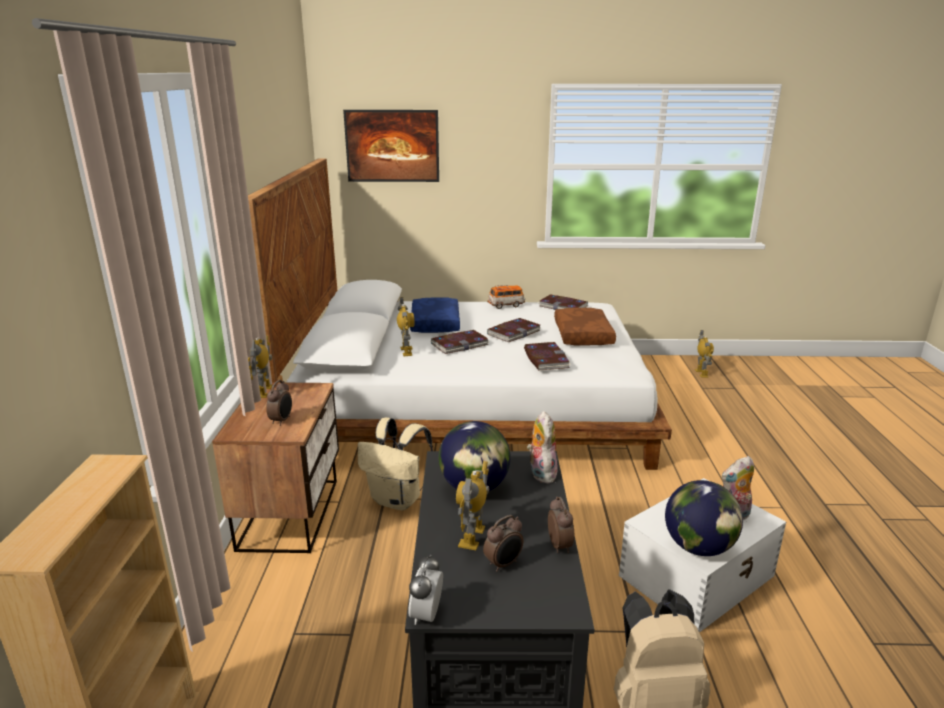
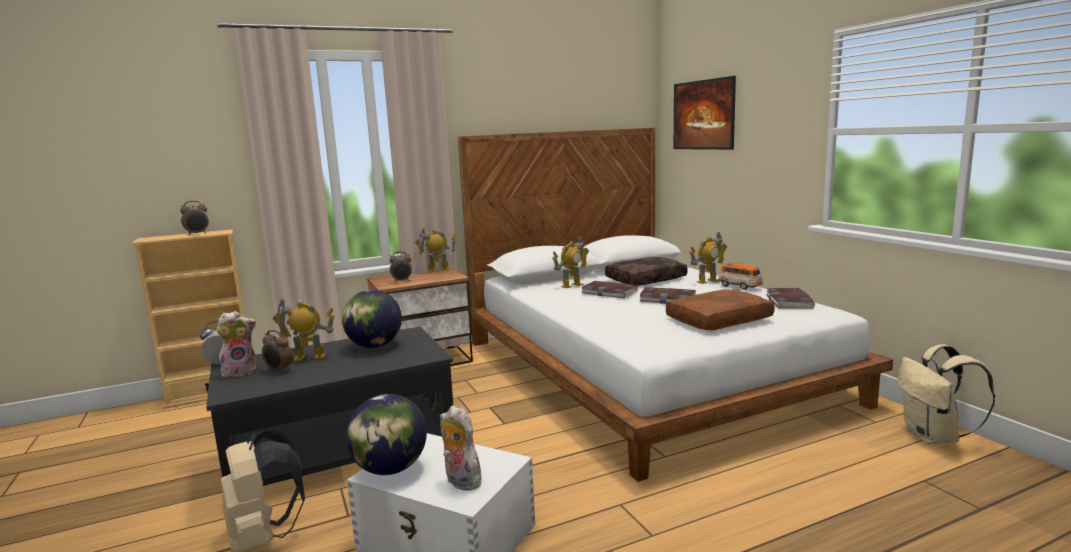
camera: 65 degrees right, 10 degrees down
beige backpack [358,417,433,510] -> beige backpack moved to [897,344,995,444]
blue pillow [410,297,460,333] -> brown pillow [605,257,688,286]
book [524,342,571,370] -> none
plush toy [527,411,558,483] -> plush toy moved to [216,311,256,377]
alarm clock [548,497,574,553] -> alarm clock moved to [180,201,209,235]
toy robot [695,330,714,378] -> toy robot moved to [689,232,727,284]

